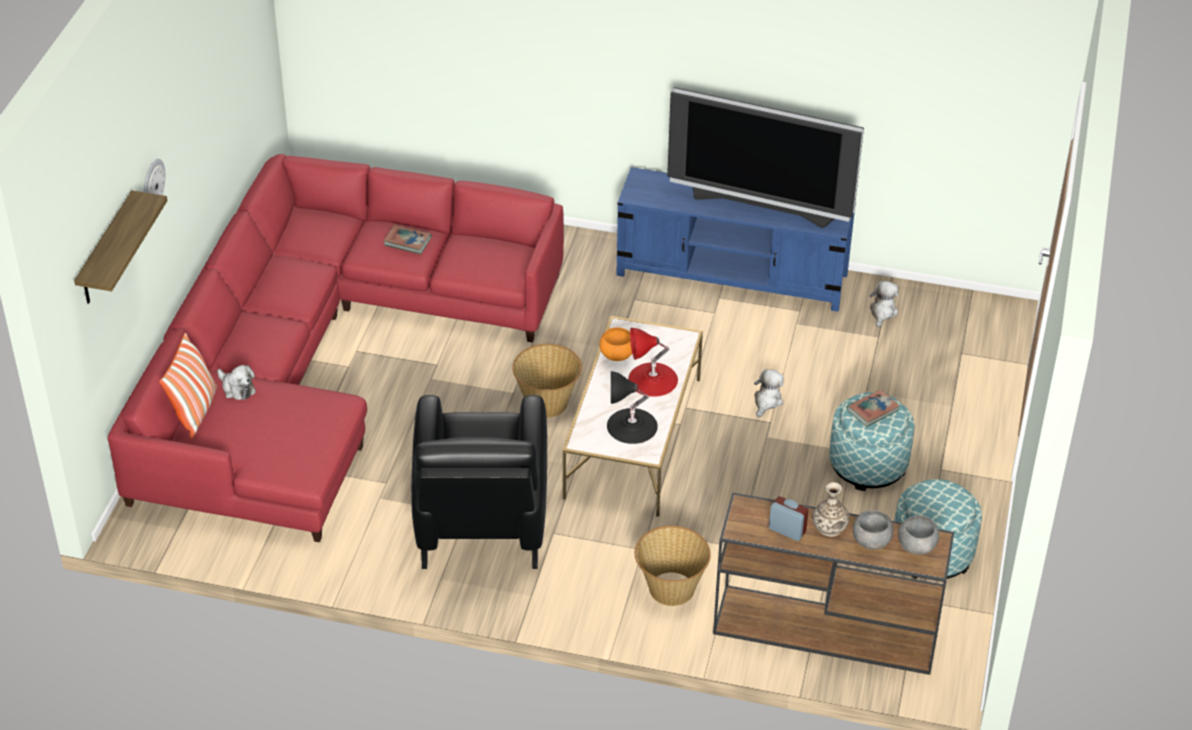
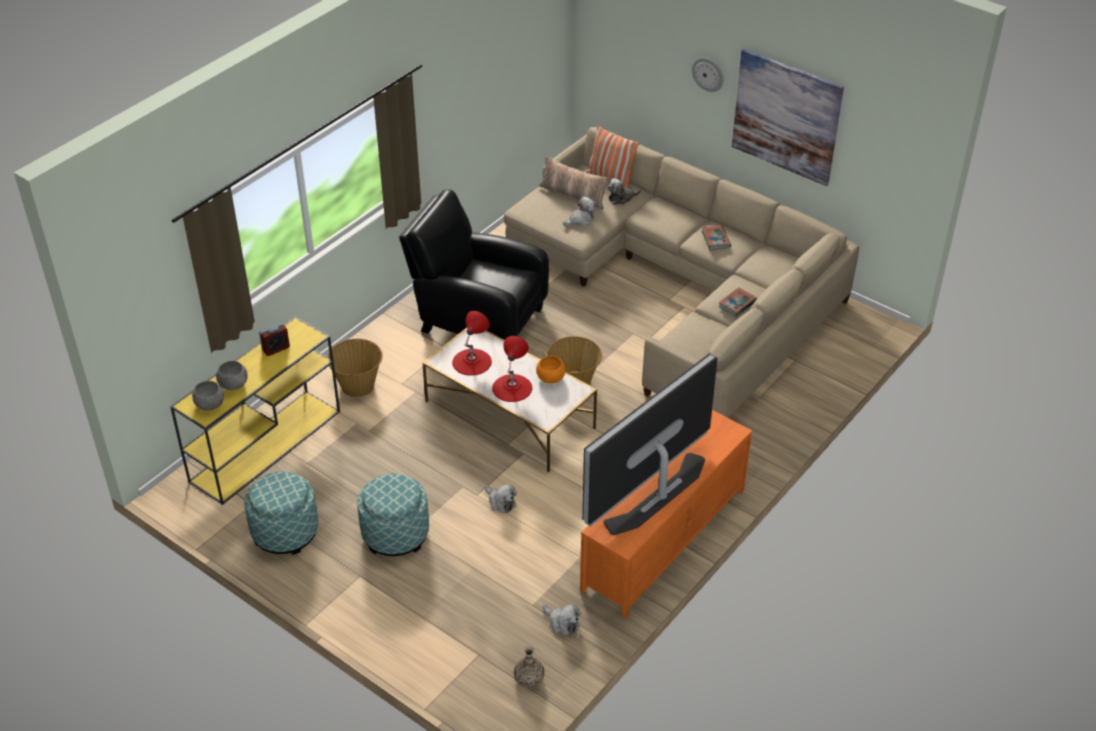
camera: 115 degrees right, 0 degrees up
shelf [74,190,168,304] -> none
red sofa [108,154,564,542] -> beige sofa [504,127,859,418]
black table lamp [607,371,658,444] -> red table lamp [452,311,492,376]
blue tv stand [616,167,856,312] -> orange tv stand [580,410,752,619]
brown console table [713,492,954,675] -> yellow console table [170,317,340,505]
vase [812,482,849,537] -> vase moved to [514,645,545,688]
book [847,389,900,427] -> book moved to [701,225,731,250]
none -> pillow [539,156,609,210]
none -> plush toy [563,196,595,227]
none -> picture [732,49,844,186]

